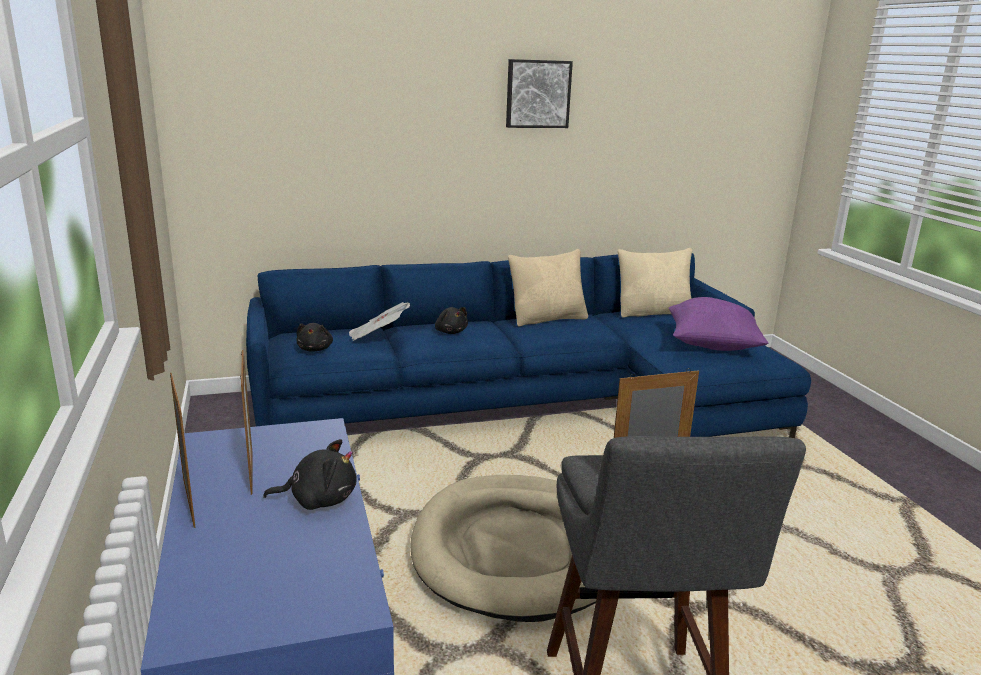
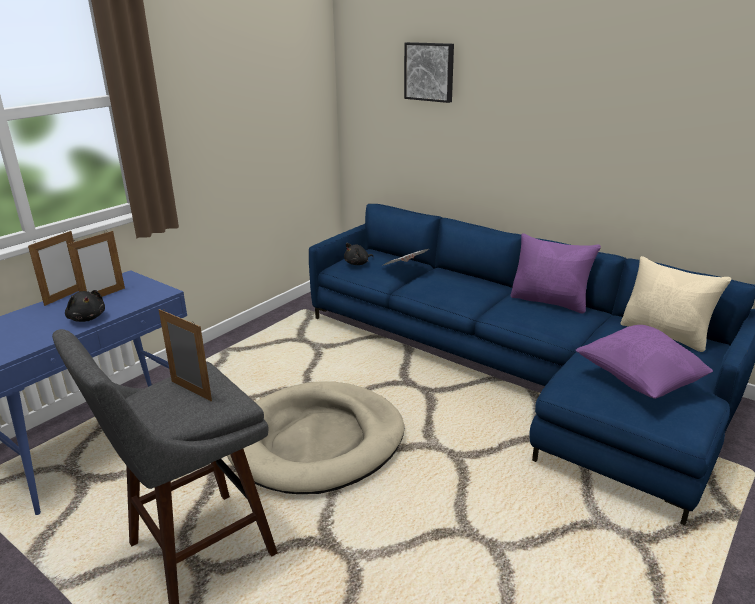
camera: 55 degrees right, 5 degrees up
black plush toy [435,307,468,334] -> none
picture [506,59,573,128] -> picture moved to [404,42,454,103]
beige pillow [508,249,588,326] -> purple pillow [510,233,601,314]

